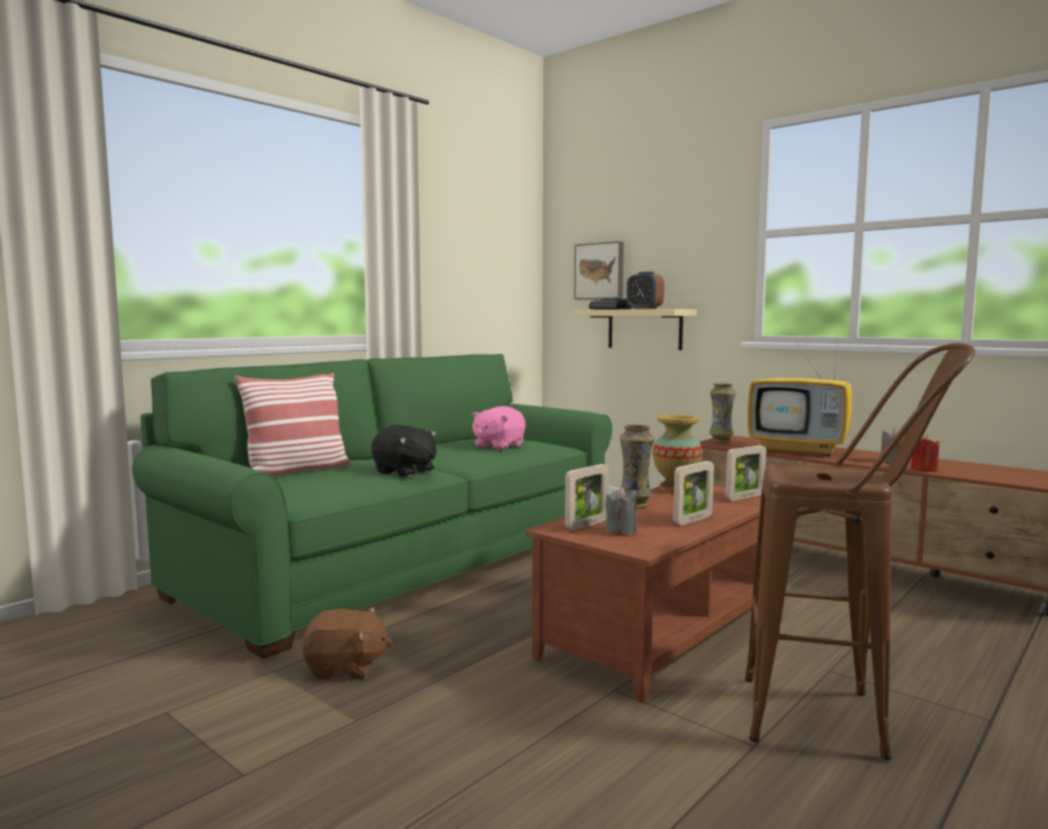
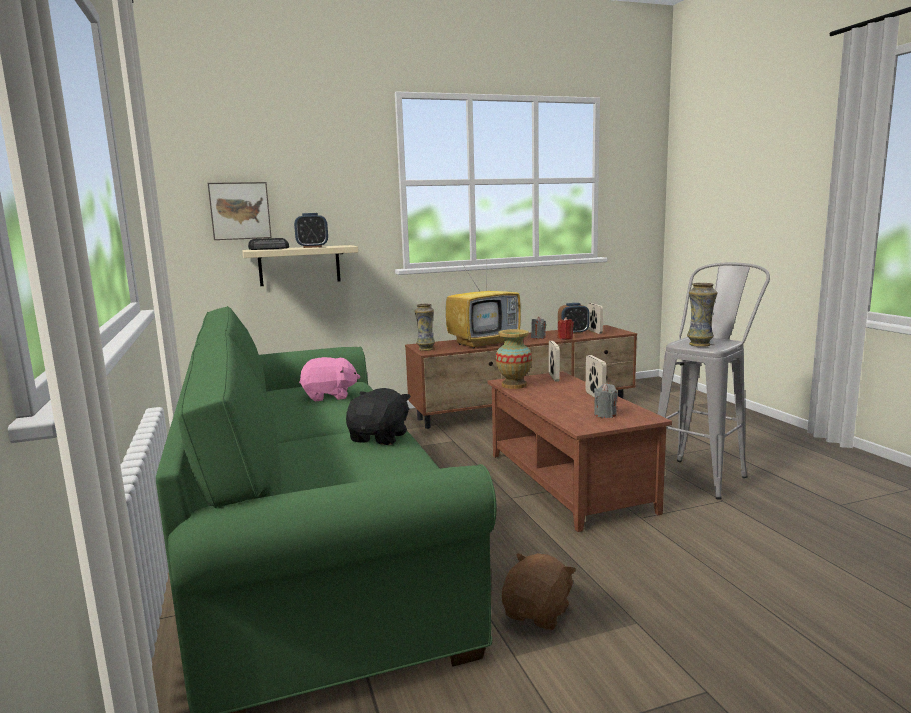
camera: 60 degrees left, 5 degrees up
pillow [234,372,351,476] -> none
black plush toy [371,425,436,477] -> black plush toy turned 45 degrees counterclockwise [346,388,411,445]
pink plush toy [471,406,526,450] -> pink plush toy turned 75 degrees counterclockwise [299,357,360,401]
picture frame [565,464,609,531] -> picture frame moved to [587,303,603,334]
vase [620,425,655,508] -> vase moved to [687,283,718,347]
brown stool [745,343,976,760] -> grey stool [658,263,770,499]
none -> alarm clock [558,303,590,334]

